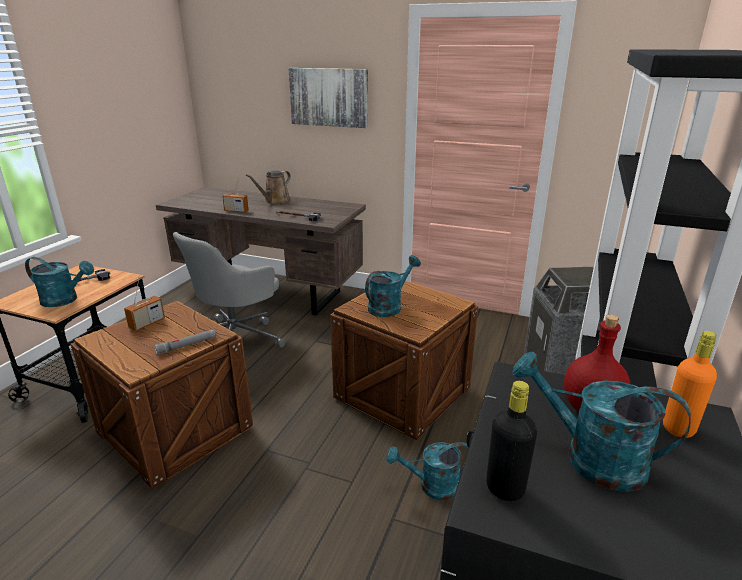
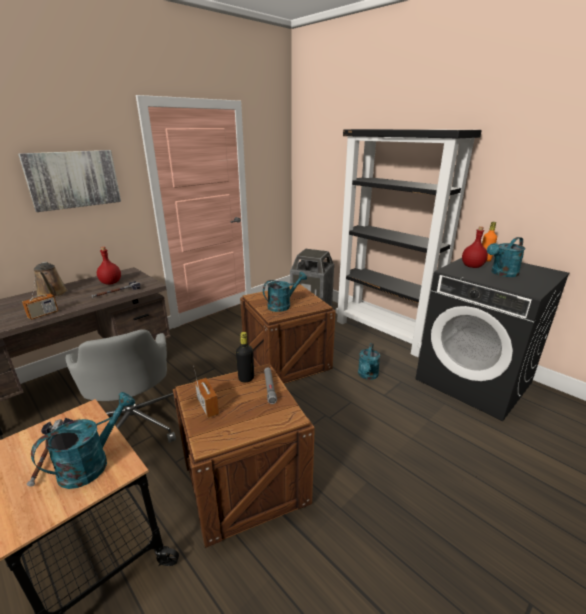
camera: 65 degrees left, 0 degrees up
turquoise watering can [365,255,421,317] -> turquoise watering can turned 75 degrees clockwise [263,272,307,312]
black bottle [486,381,537,501] -> black bottle moved to [236,332,254,382]
none -> red bottle [97,247,121,285]

